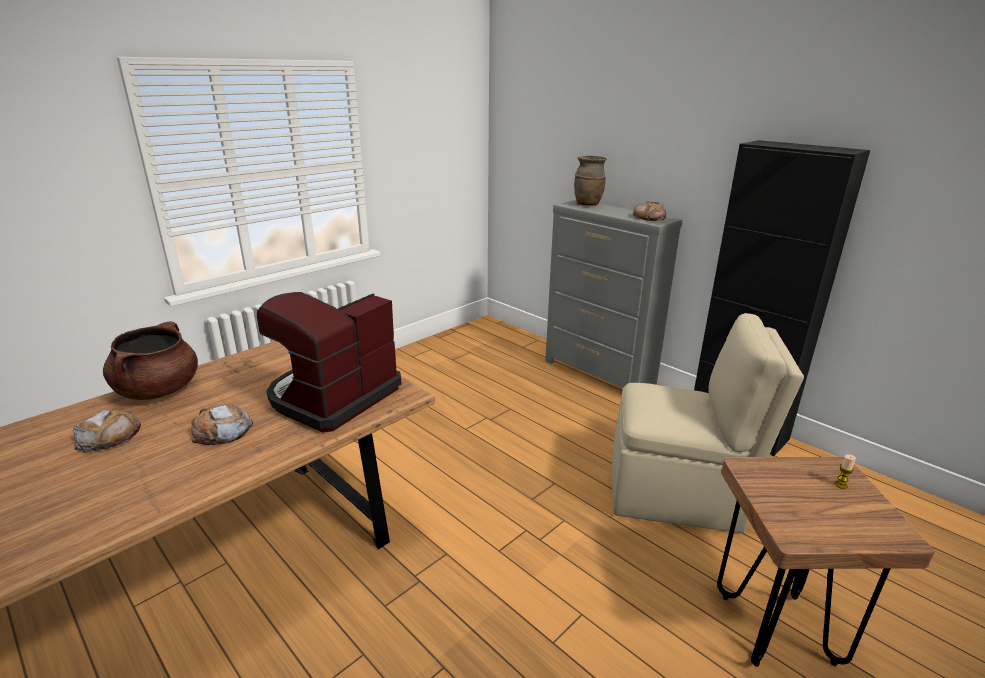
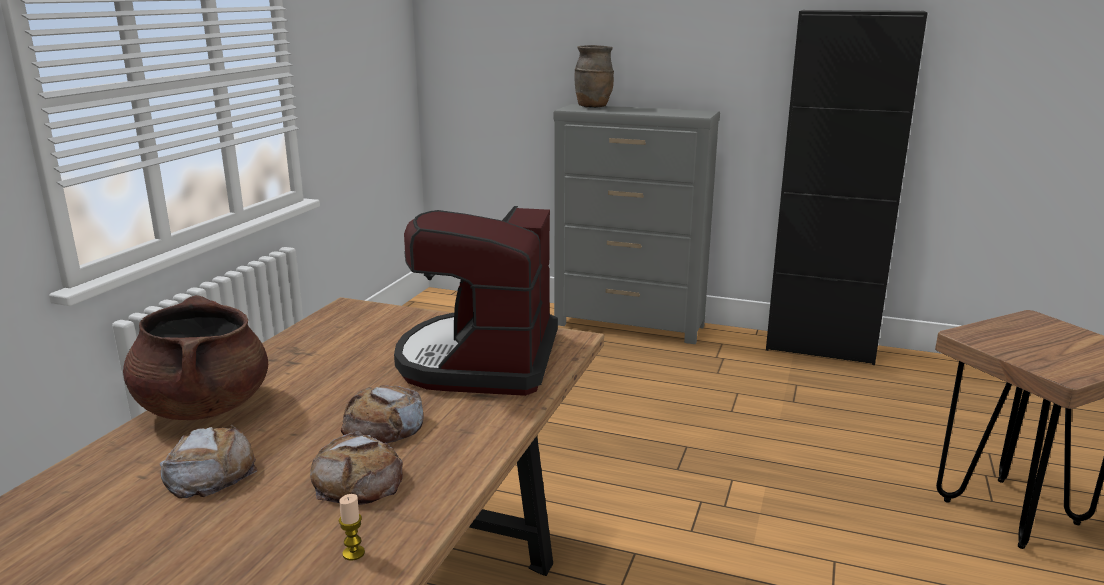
camera: 25 degrees left, 5 degrees down
beige chair [612,313,804,533] -> none
bread [633,202,667,221] -> bread moved to [310,431,403,505]
candle [834,454,856,489] -> candle moved to [339,494,365,560]

